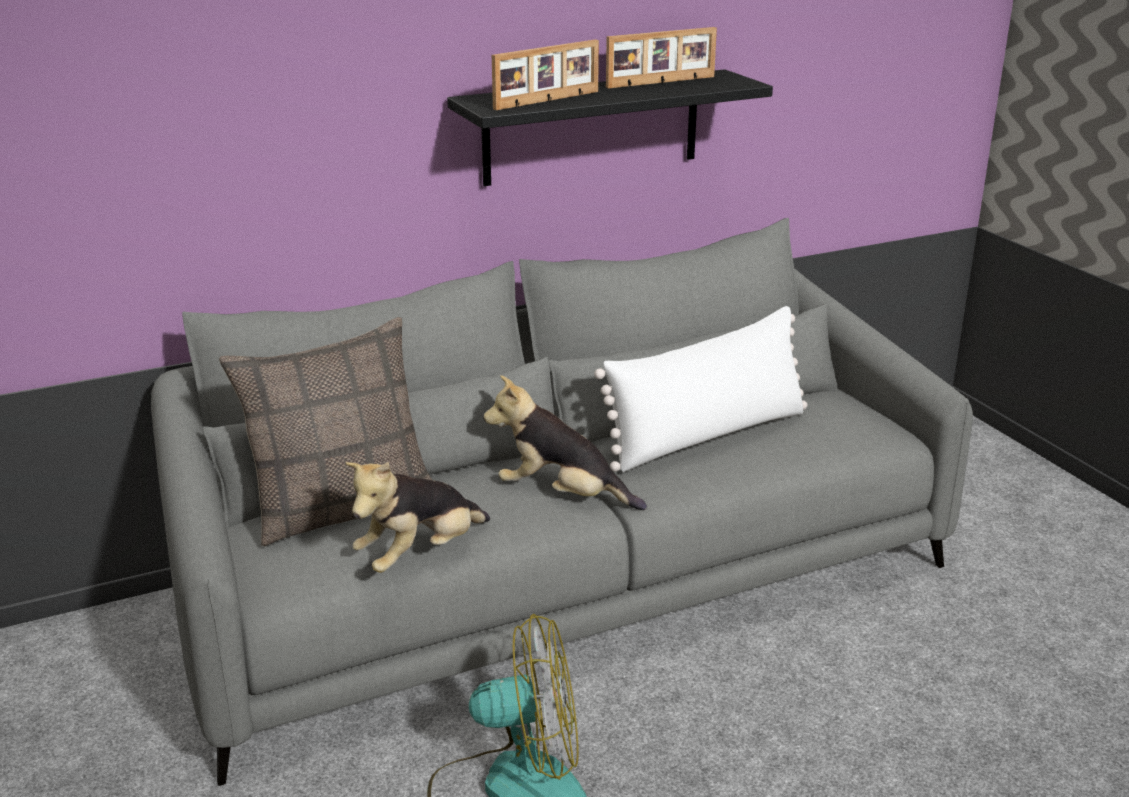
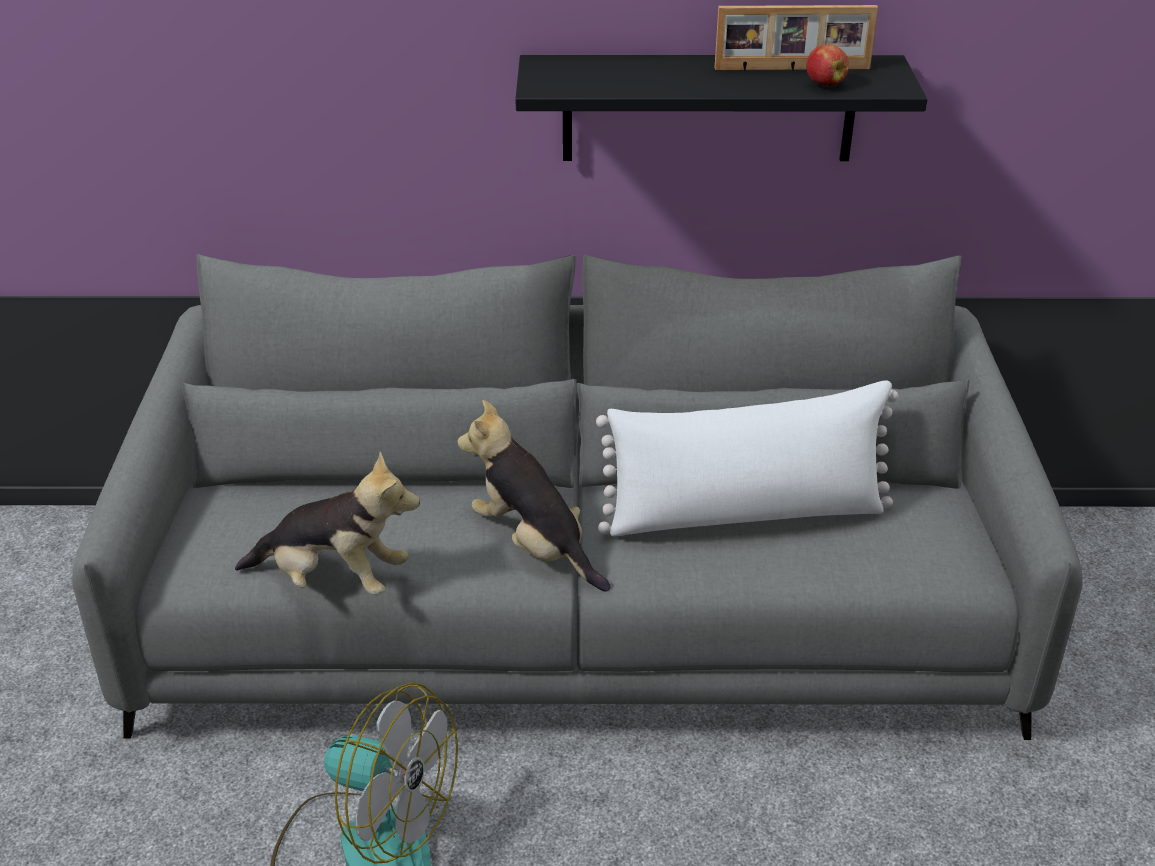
camera: 25 degrees right, 10 degrees up
pillow [219,317,432,547] -> none
plush toy [345,462,490,573] -> plush toy turned 150 degrees counterclockwise [235,452,420,595]
picture frame [492,39,599,110] -> none
none -> apple [806,44,849,86]

